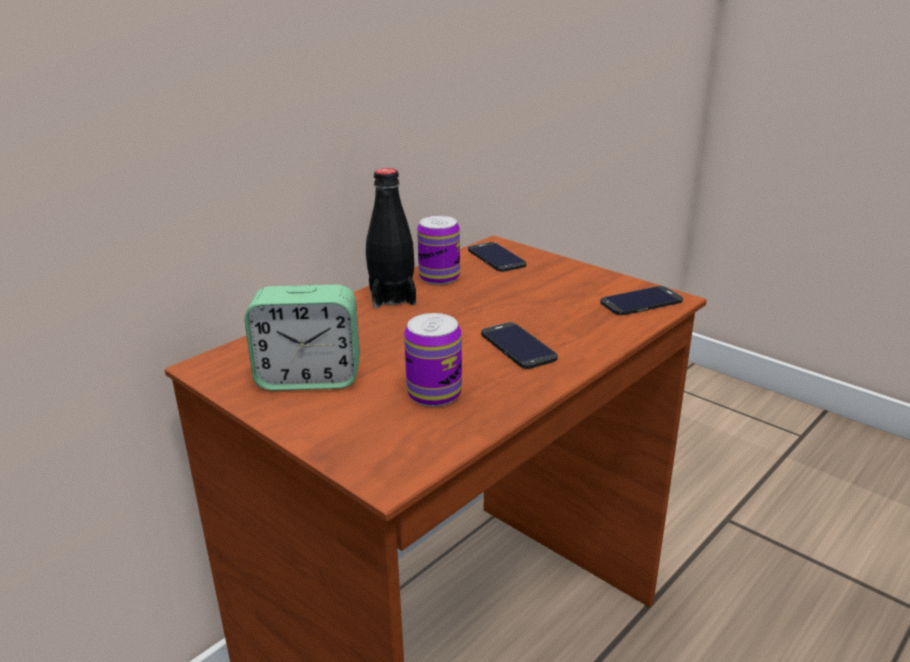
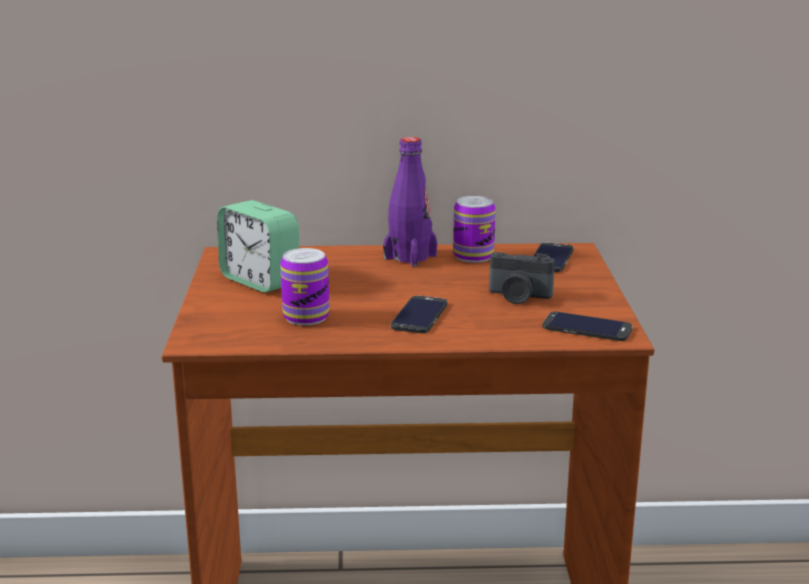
camera: 45 degrees right, 5 degrees down
black bottle [366,168,416,308] -> purple bottle [383,137,437,267]
none -> camera [489,252,555,304]

